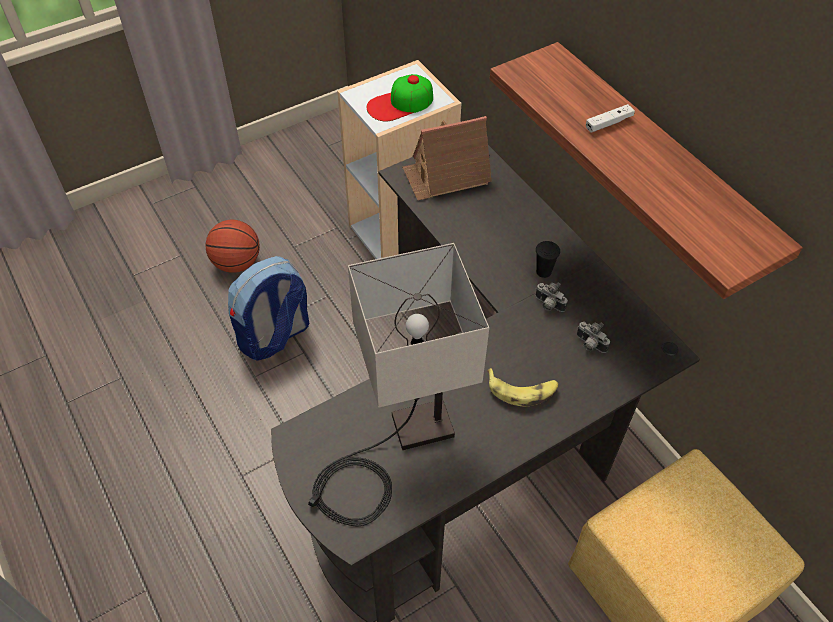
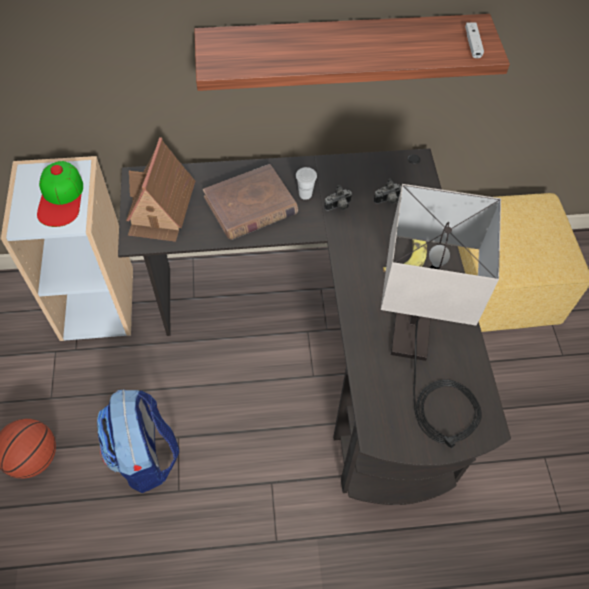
camera: 65 degrees left, 5 degrees up
black cup [536,241,560,278] -> white cup [296,167,317,200]
white game controller [586,104,635,133] -> white game controller moved to [465,22,484,58]
none -> brown book [203,164,298,240]

